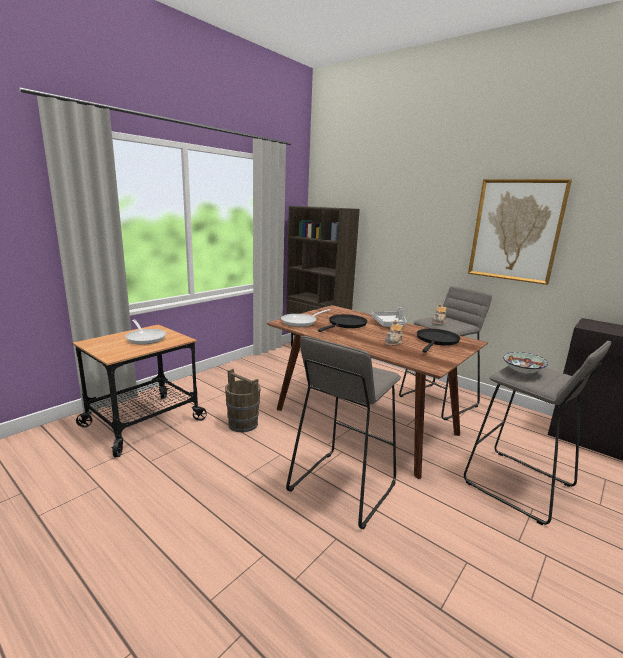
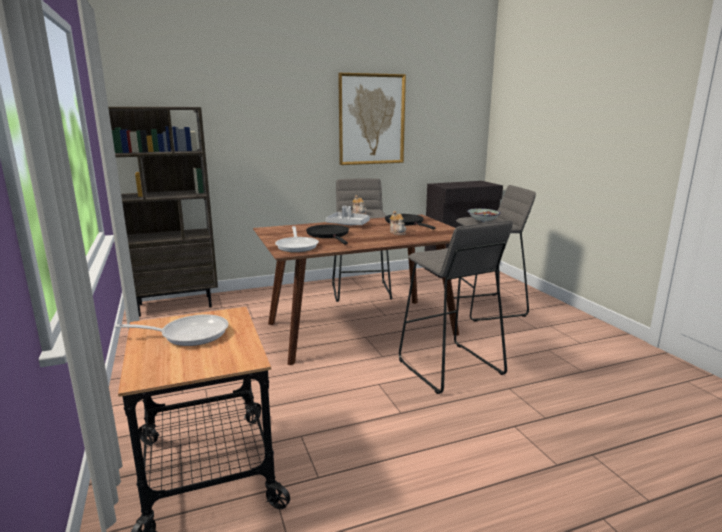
camera: 60 degrees left, 0 degrees up
brown bucket [225,369,261,432] -> none

